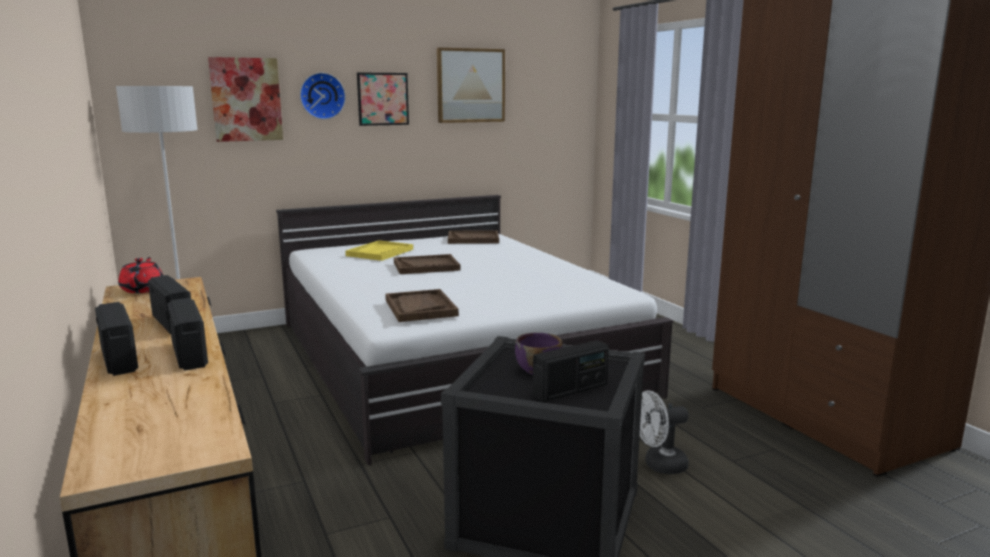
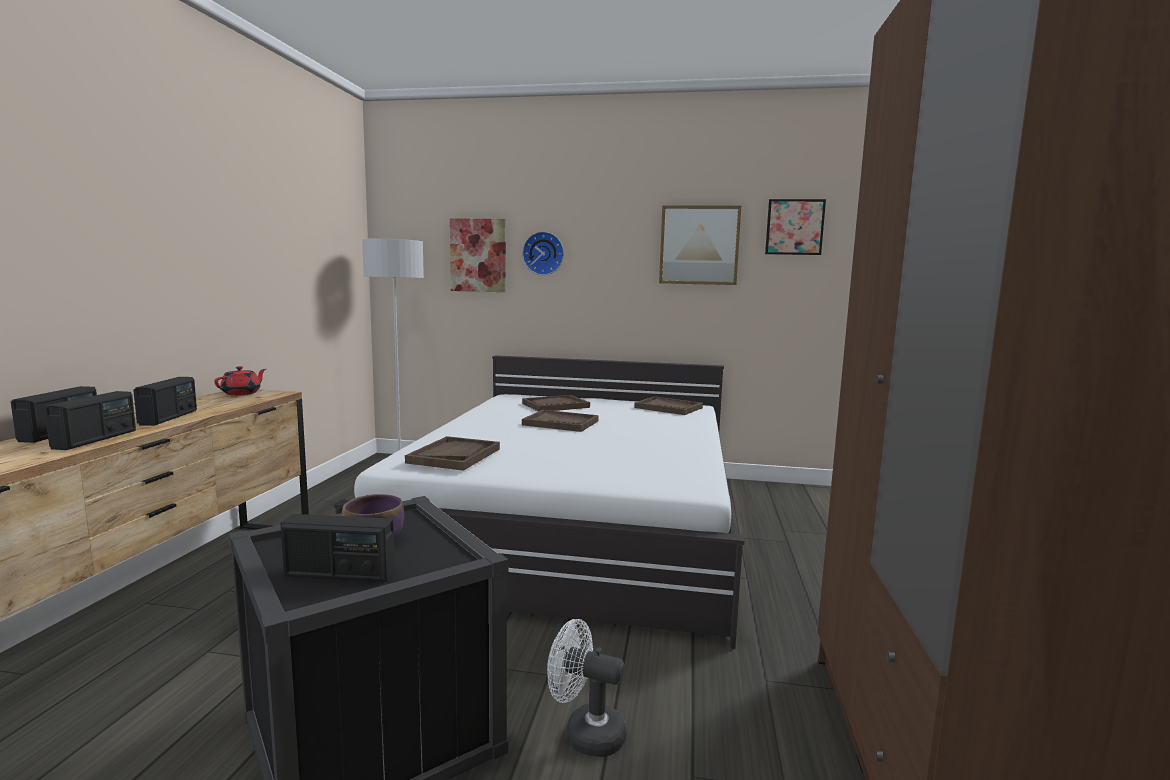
camera: 35 degrees right, 5 degrees down
yellow tray [345,240,413,261] -> brown tray [522,395,590,411]
picture [357,72,409,126] -> picture moved to [765,199,826,255]

